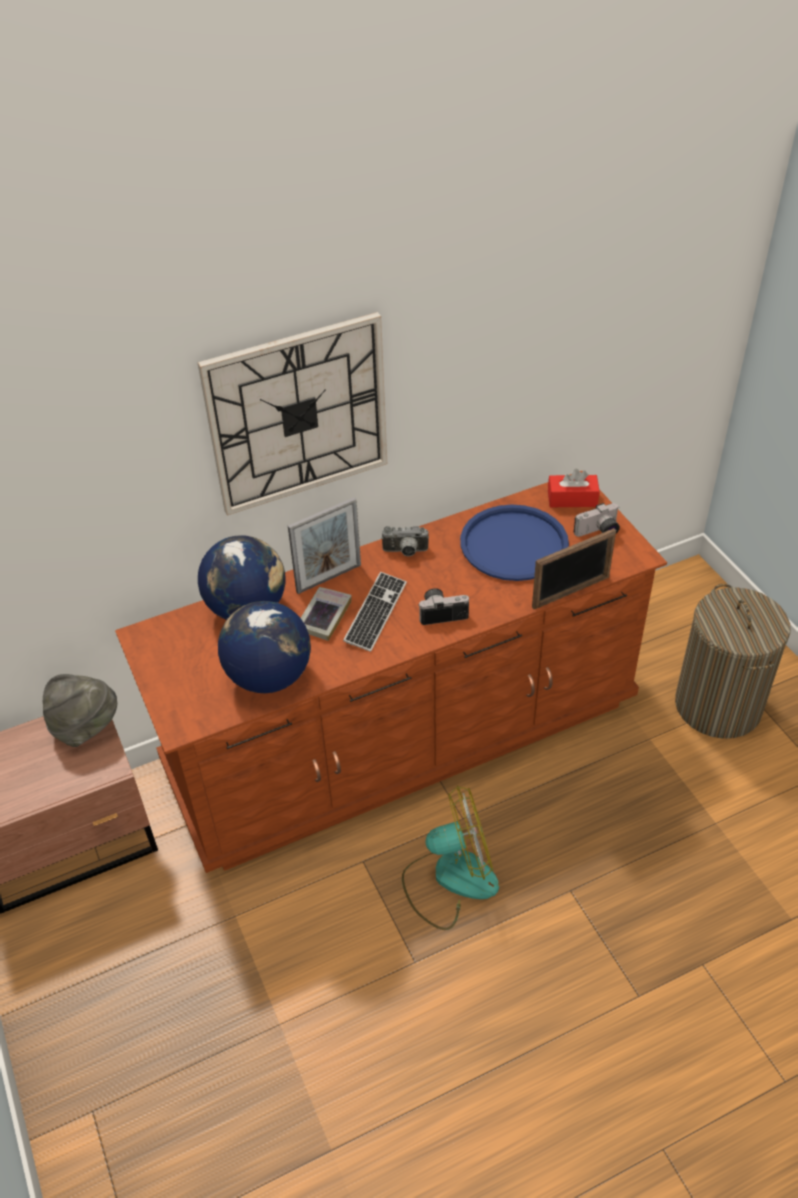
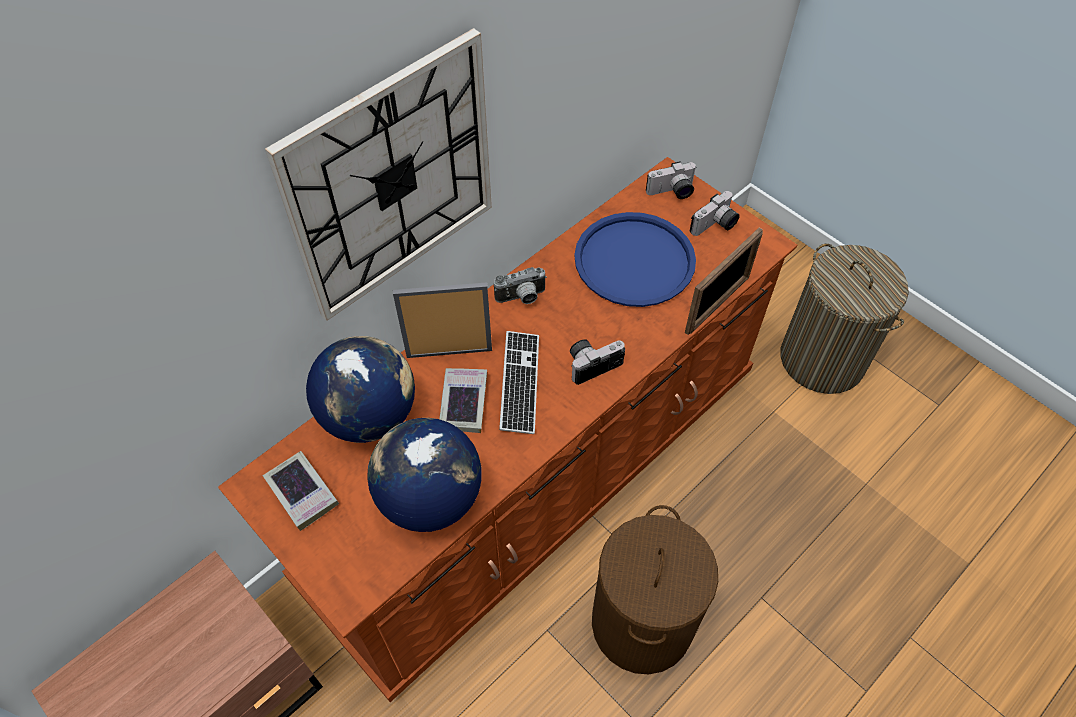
camera: 20 degrees left, 10 degrees up
grey hat [43,674,117,747] -> none
picture frame [288,497,361,594] -> picture frame turned 135 degrees counterclockwise [393,282,492,358]
fan [402,785,499,930] -> brown laundry basket [592,505,718,674]
red tissue box [548,469,600,507] -> camera [646,161,696,199]
none -> book [263,451,339,531]

